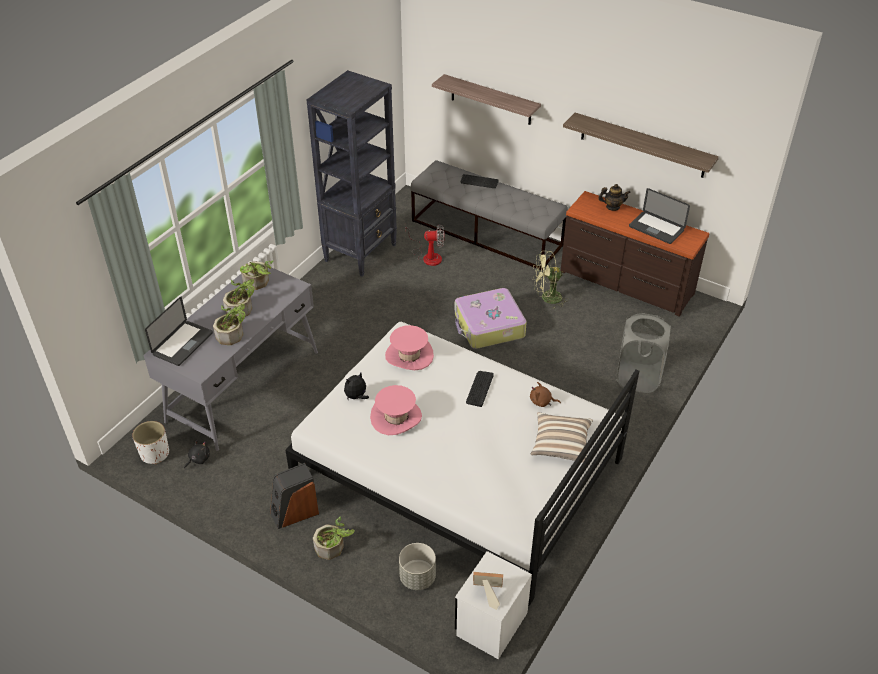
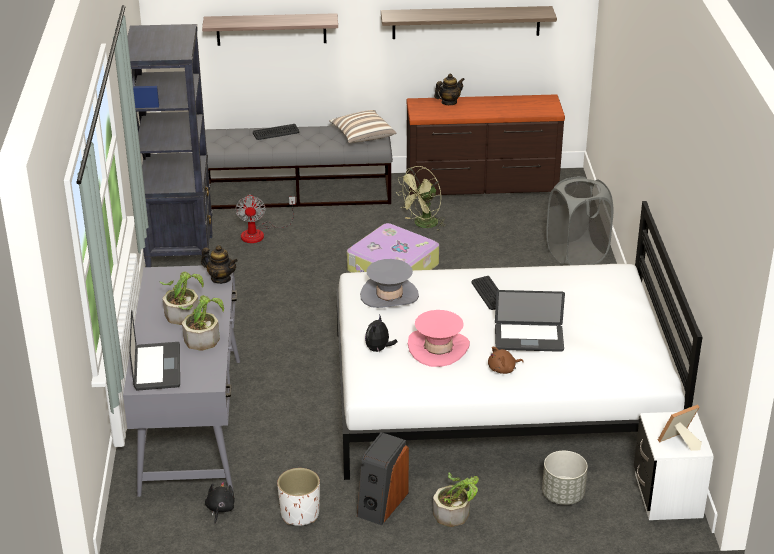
camera: 35 degrees left, 10 degrees down
white planter [132,421,169,464] -> white planter moved to [277,468,320,526]
potted plant [240,260,273,290] -> none
pink hat [385,325,434,370] -> grey hat [360,259,419,308]
fan [405,224,444,266] -> fan turned 120 degrees clockwise [235,194,295,243]
brown plush toy [530,382,561,407] -> brown plush toy moved to [488,347,524,374]
pillow [531,412,593,463] -> pillow moved to [329,110,397,143]
laptop [629,188,690,244] -> laptop moved to [495,290,565,352]
none -> teapot [201,245,238,284]

